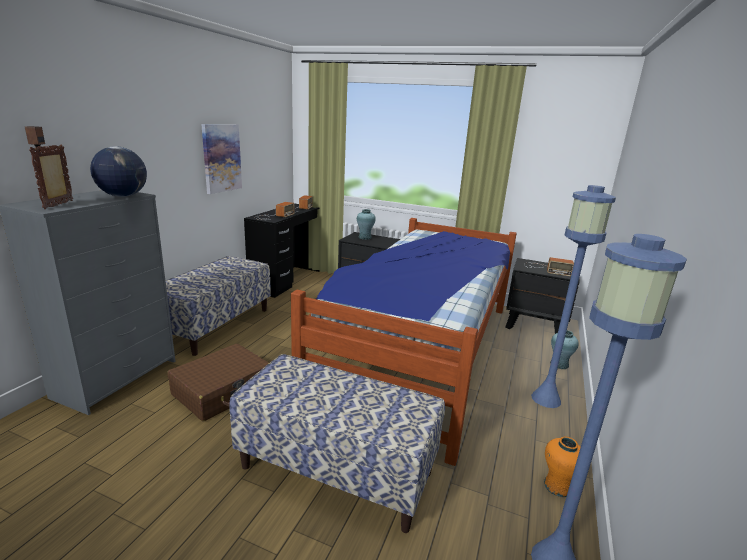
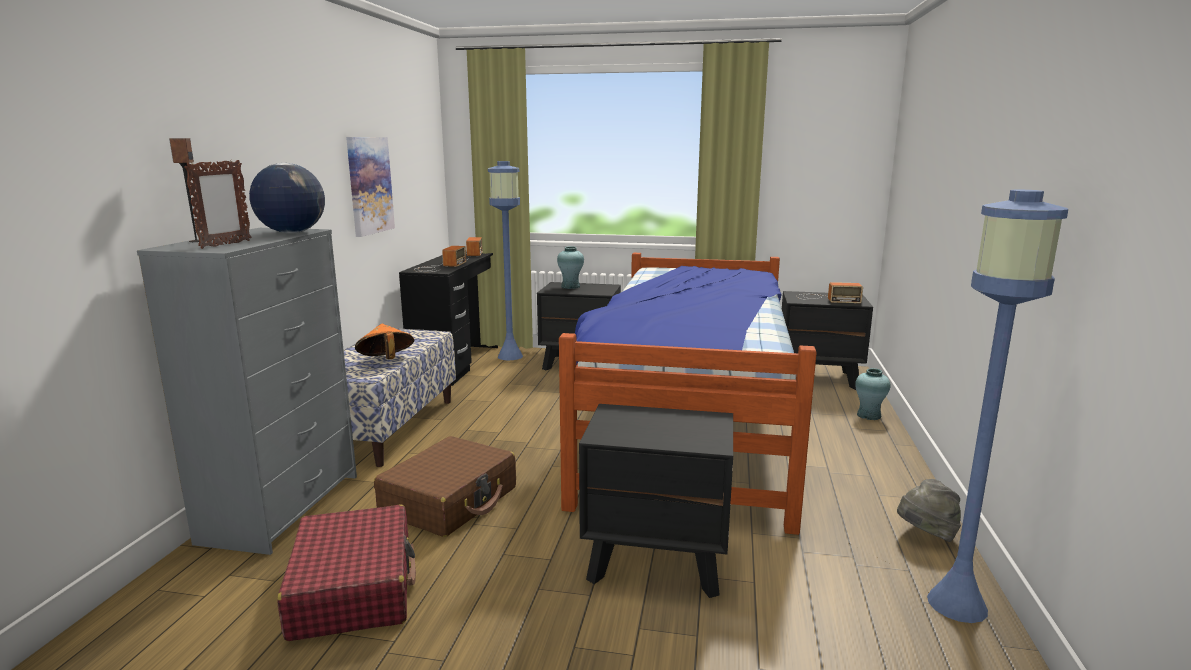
camera: 10 degrees left, 5 degrees down
picture frame [29,144,73,209] -> picture frame turned 150 degrees counterclockwise [184,160,251,249]
bench [229,354,445,533] -> black nightstand [579,404,733,598]
blue floor lamp [531,185,616,408] -> blue floor lamp moved to [488,161,523,360]
orange vase [544,437,580,497] -> grey hat [897,479,961,542]
none -> red suitcase [277,505,416,641]
none -> orange hat [355,324,414,359]

